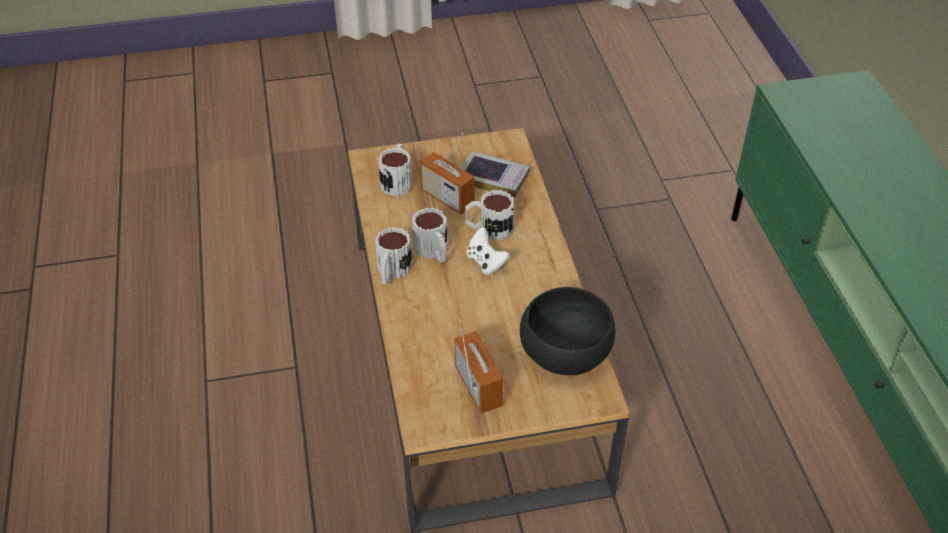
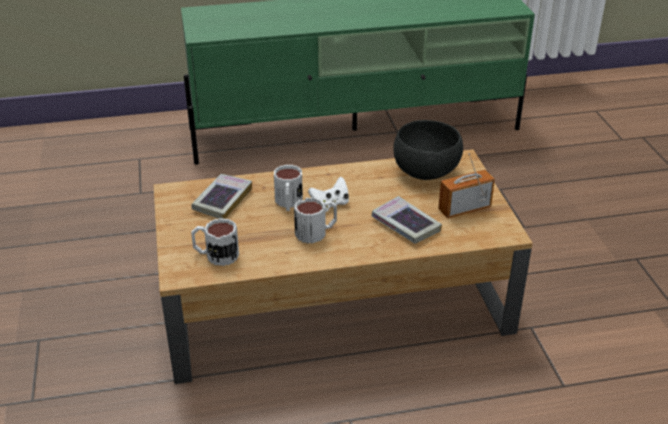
camera: 90 degrees left, 10 degrees down
mug [375,227,412,284] -> none
radio [420,133,475,214] -> none
none -> book [372,196,442,244]

